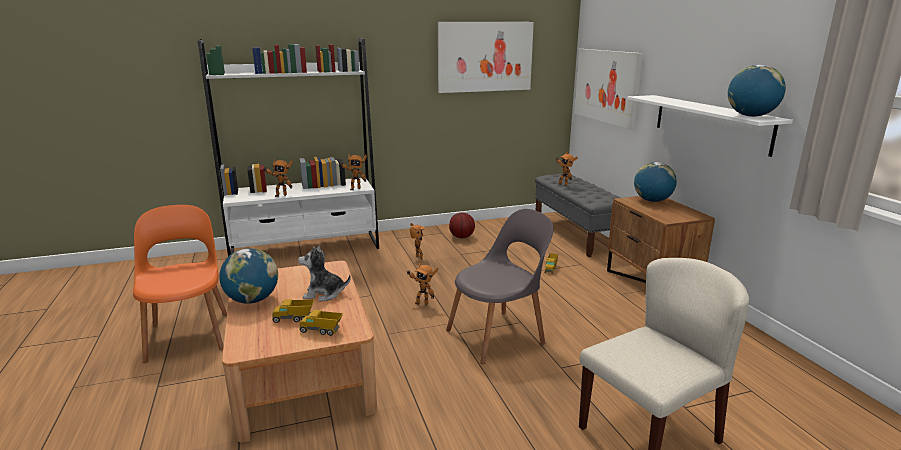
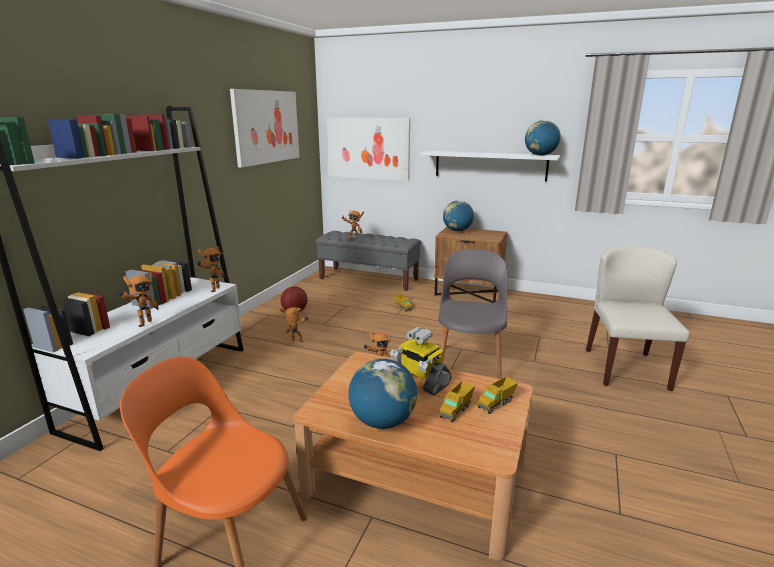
camera: 50 degrees left, 0 degrees up
plush toy [298,245,351,301] -> toy robot [390,327,451,395]

